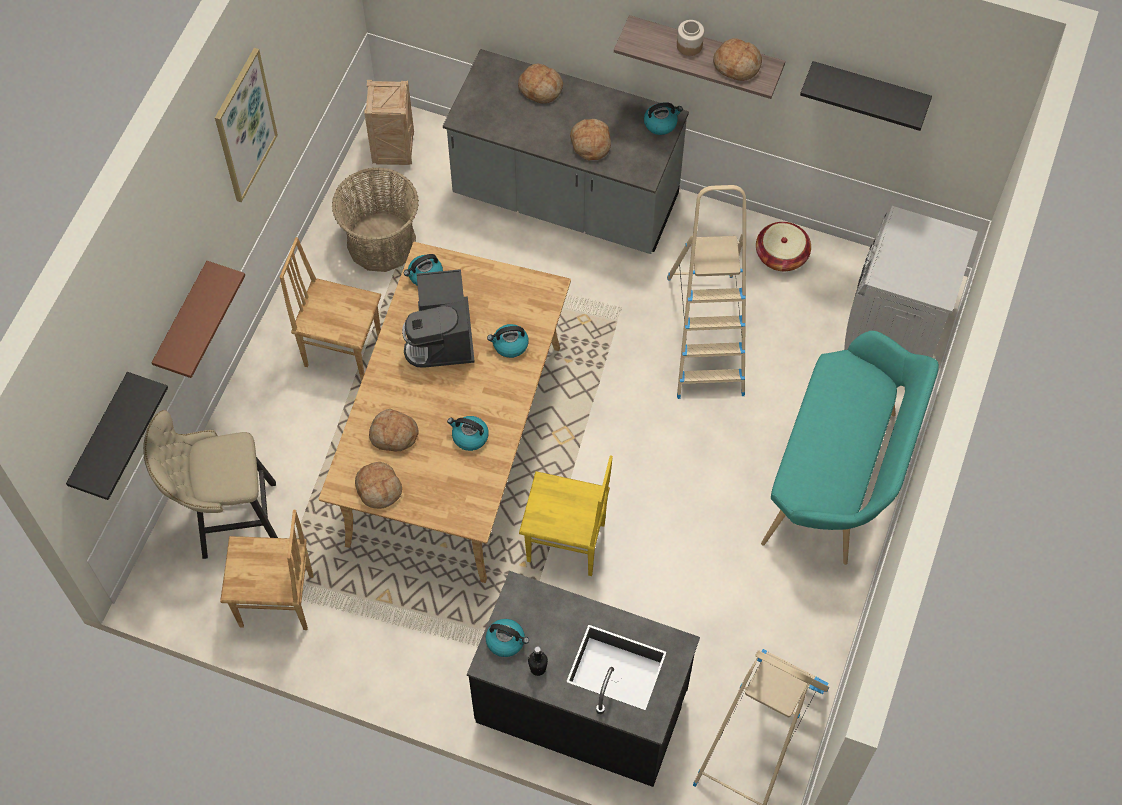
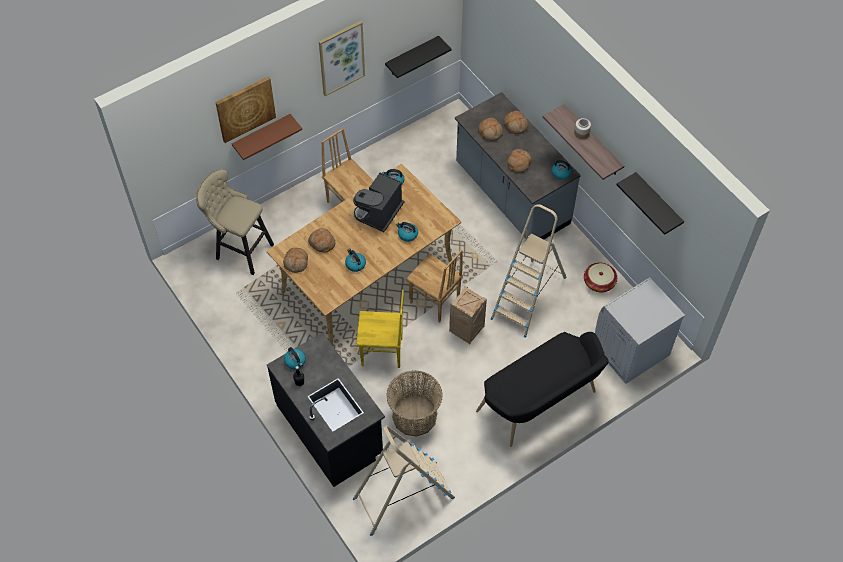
camera: 35 degrees right, 5 degrees down
black shelf [66,372,168,500] -> black shelf moved to [385,36,451,78]
brown chair [220,510,314,630] -> brown chair moved to [406,249,463,322]
basket [332,167,419,272] -> basket moved to [386,370,443,437]
crate [364,80,414,165] -> crate moved to [449,286,487,344]
yellow chair [519,455,613,576] -> yellow chair turned 45 degrees counterclockwise [356,290,404,368]
bread [713,38,762,81] -> bread moved to [478,118,503,141]
turquoise bench [761,331,939,565] -> black bench [476,332,609,447]
none -> picture [215,76,276,143]

